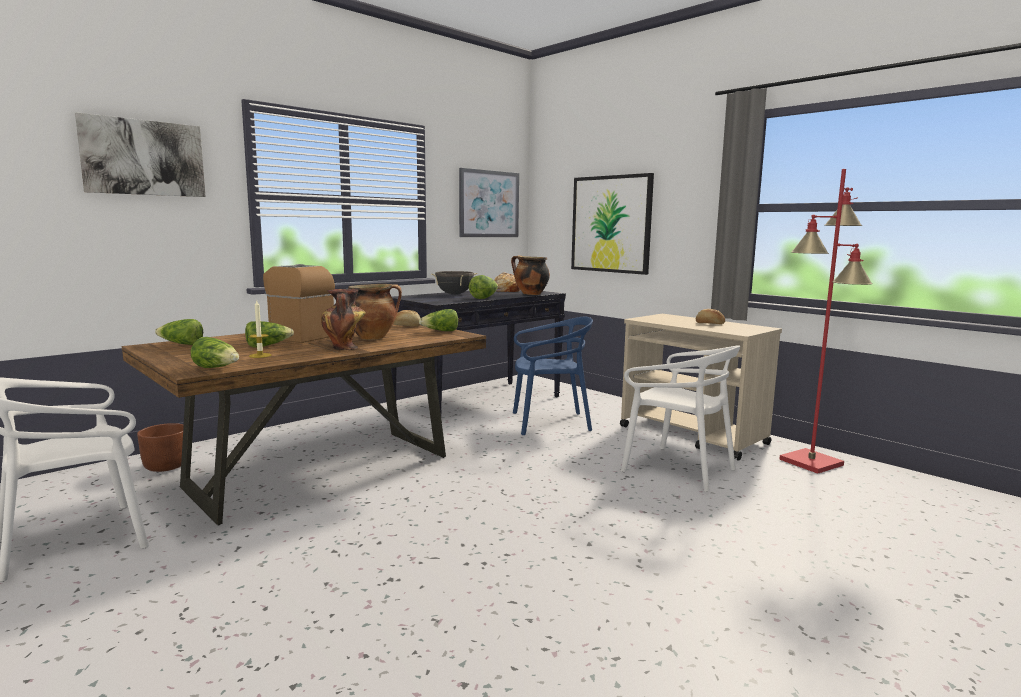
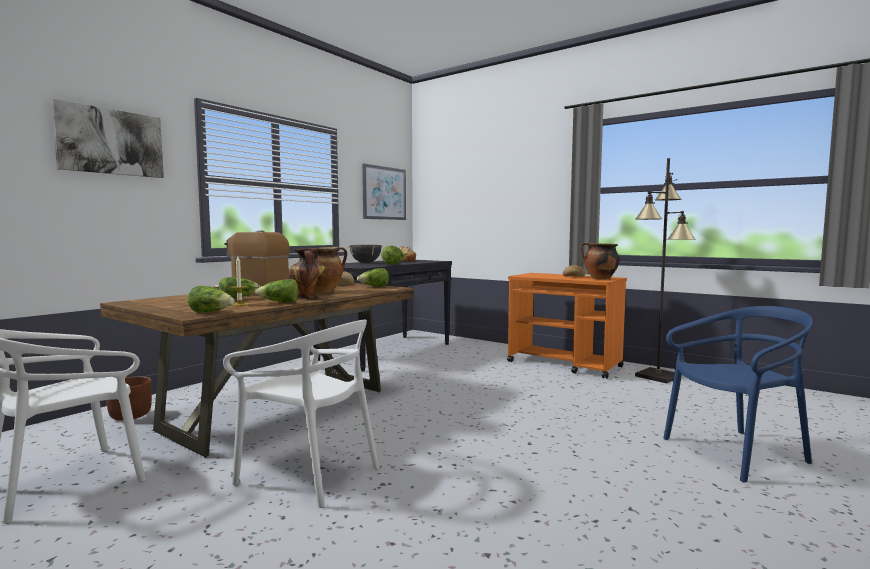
camera: 10 degrees left, 5 degrees down
lettuce [155,319,203,345] -> lettuce moved to [255,279,299,303]
cooking pot [511,255,550,295] -> cooking pot moved to [580,242,619,279]
blue chair [513,317,593,435] -> blue chair moved to [663,306,813,483]
picture [571,173,654,275] -> none
beige cart [620,314,782,461] -> orange cart [507,273,627,379]
white chair [621,345,740,492] -> white chair moved to [223,319,379,508]
red floor lamp [779,169,873,474] -> black floor lamp [635,158,696,384]

